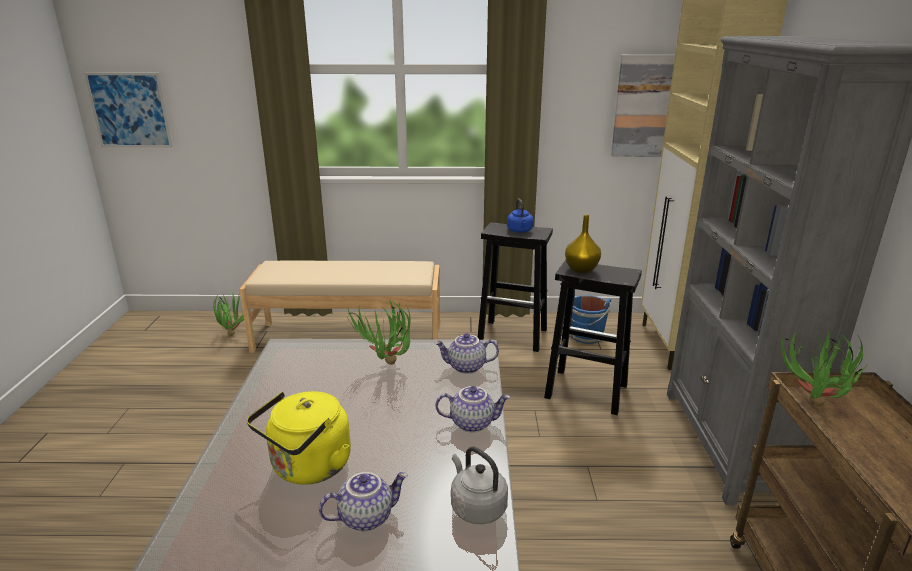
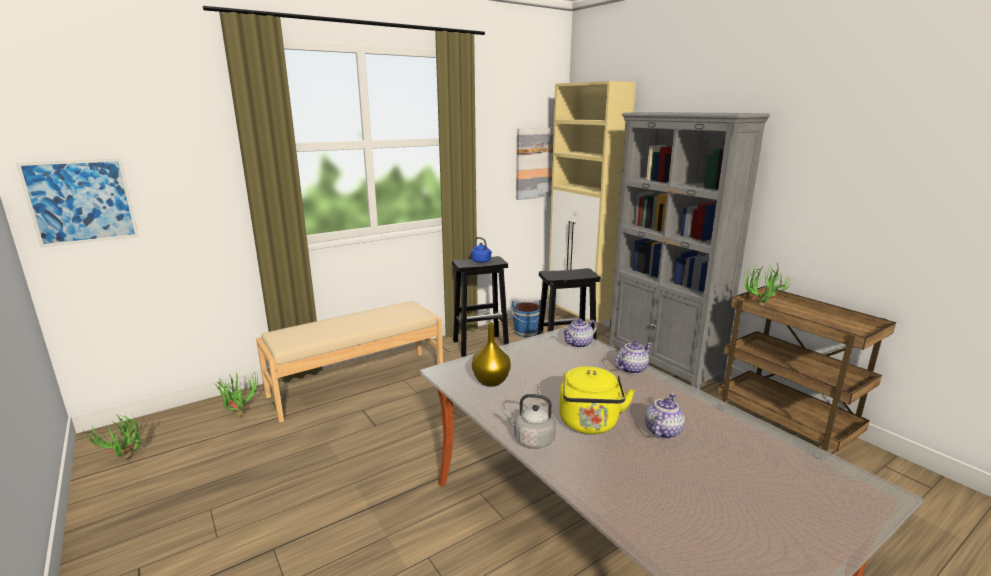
camera: 35 degrees left, 5 degrees down
potted plant [347,299,411,365] -> potted plant moved to [83,414,141,459]
grey kettle [451,446,508,524] -> grey kettle moved to [504,394,556,448]
yellow vase [565,214,601,273] -> yellow vase moved to [472,323,511,387]

